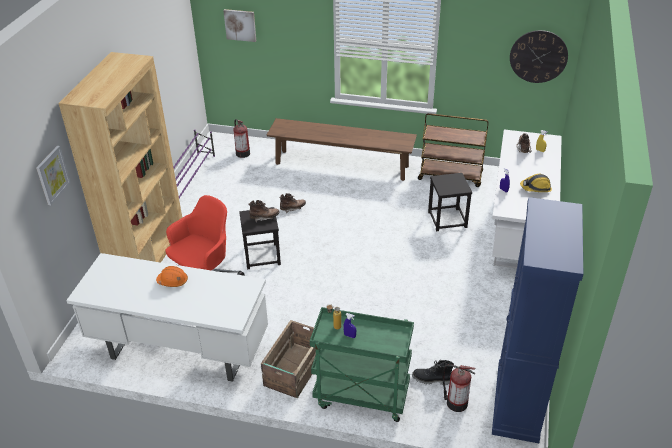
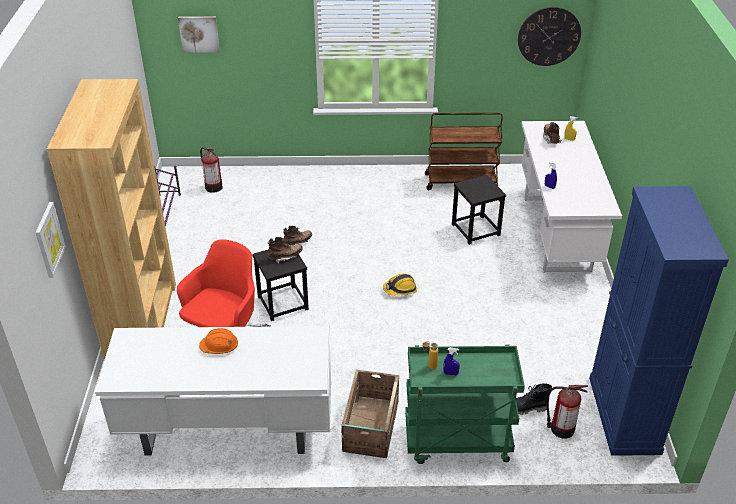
camera: 15 degrees left, 0 degrees up
brown bench [267,118,417,181] -> none
hard hat [520,174,552,192] -> hard hat moved to [383,273,417,296]

